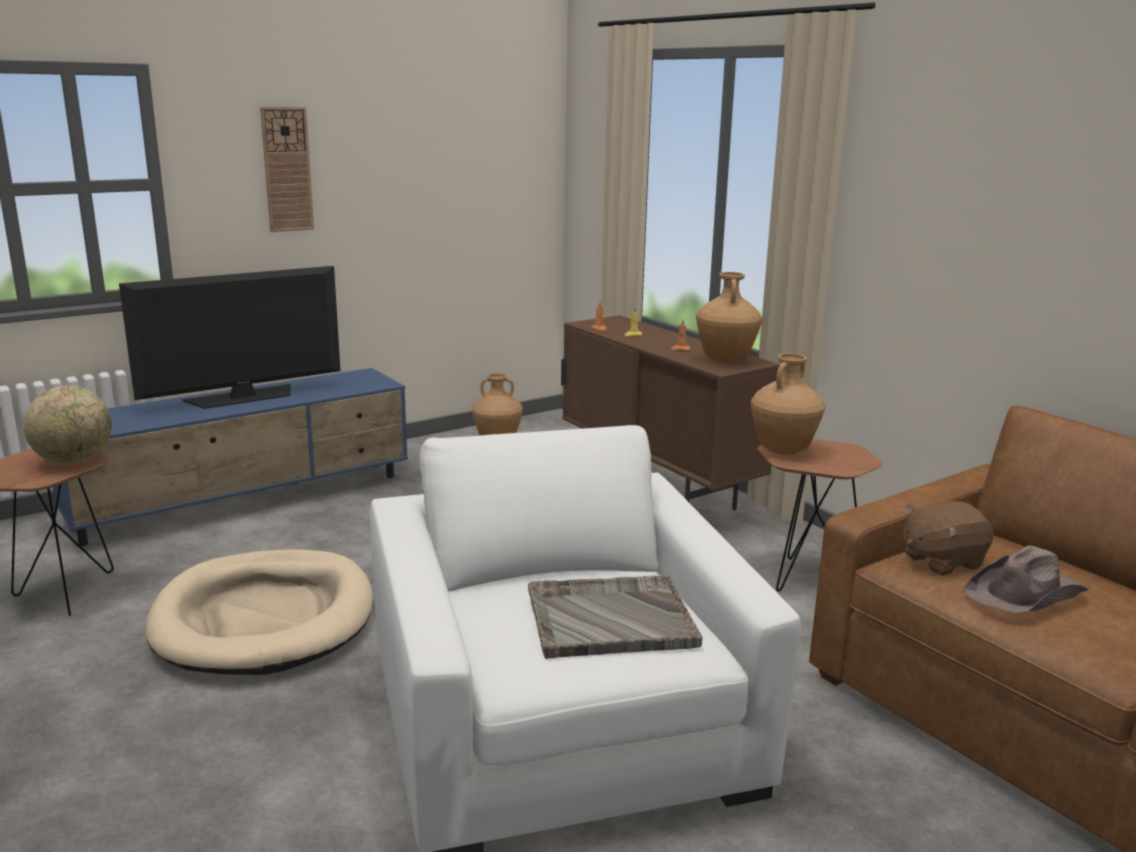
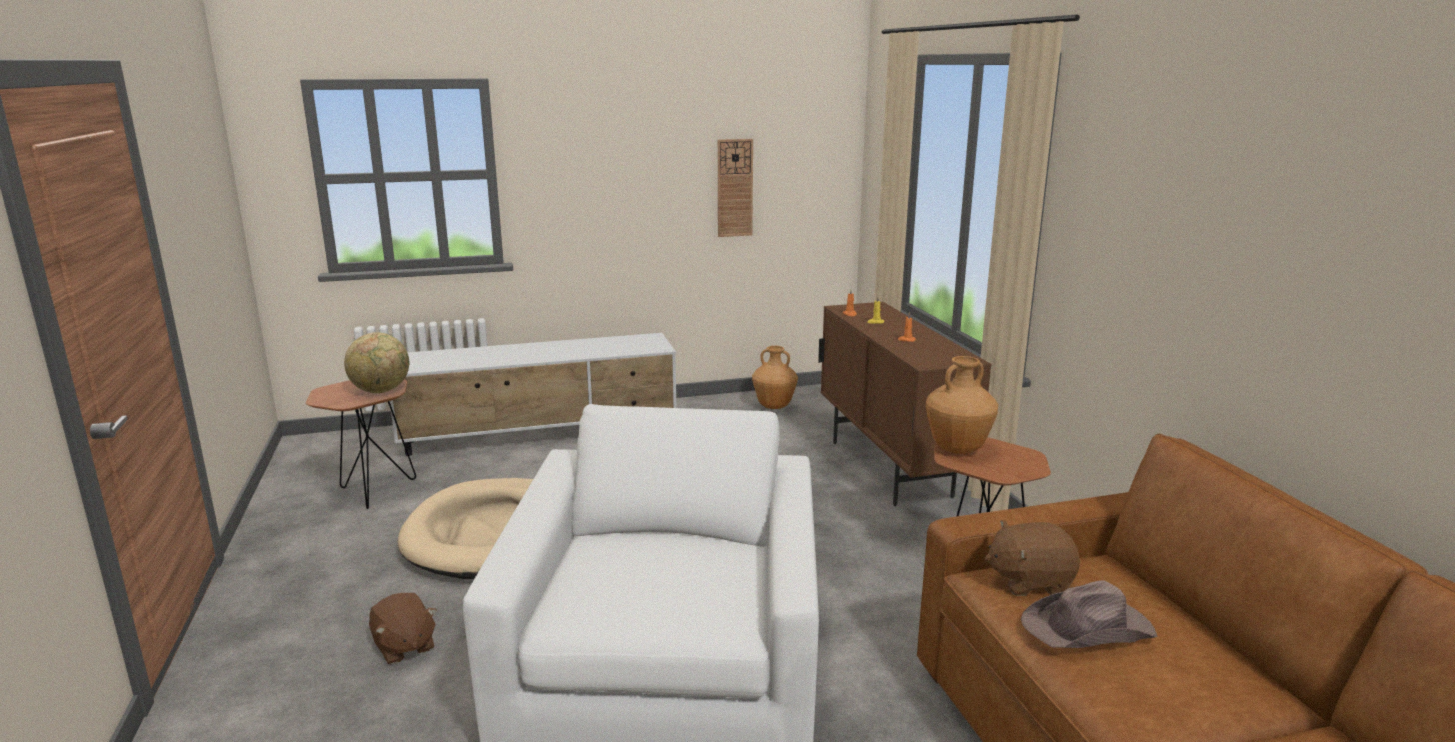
camera: 20 degrees right, 0 degrees up
blue tv stand [53,368,408,547] -> white tv stand [390,333,677,456]
television [119,266,340,409] -> none
wall clock [260,107,314,232] -> wall clock moved to [718,139,753,237]
grey tray [528,575,702,659] -> none
brown vase [696,272,762,363] -> none
none -> brown plush toy [369,593,436,664]

